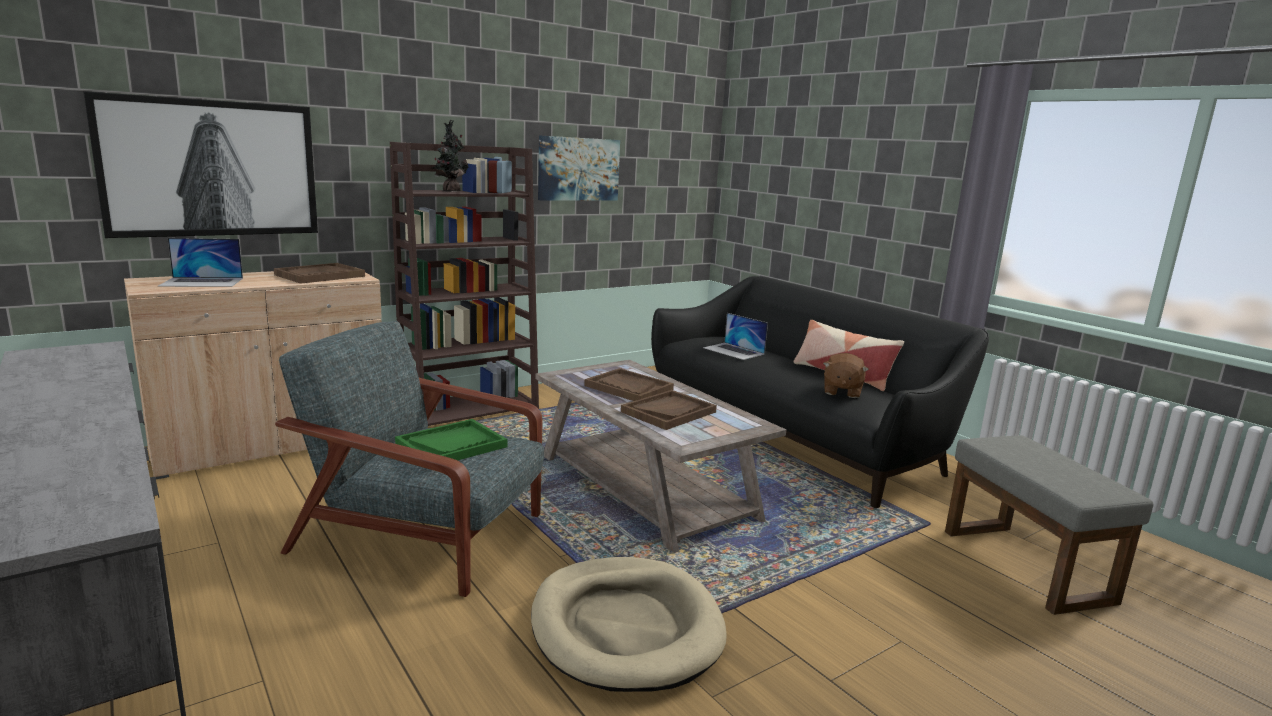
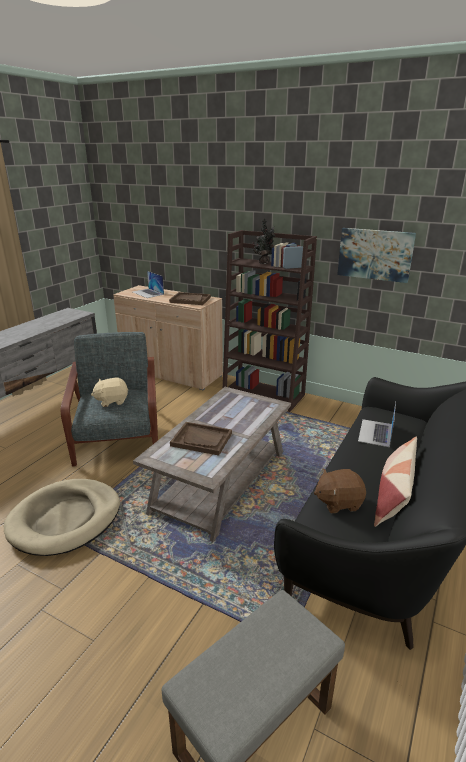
camera: 65 degrees right, 10 degrees up
picture [83,91,318,238] -> none
green tray [395,419,508,461] -> beige plush toy [91,377,128,407]
brown tray [584,368,674,401] -> none

